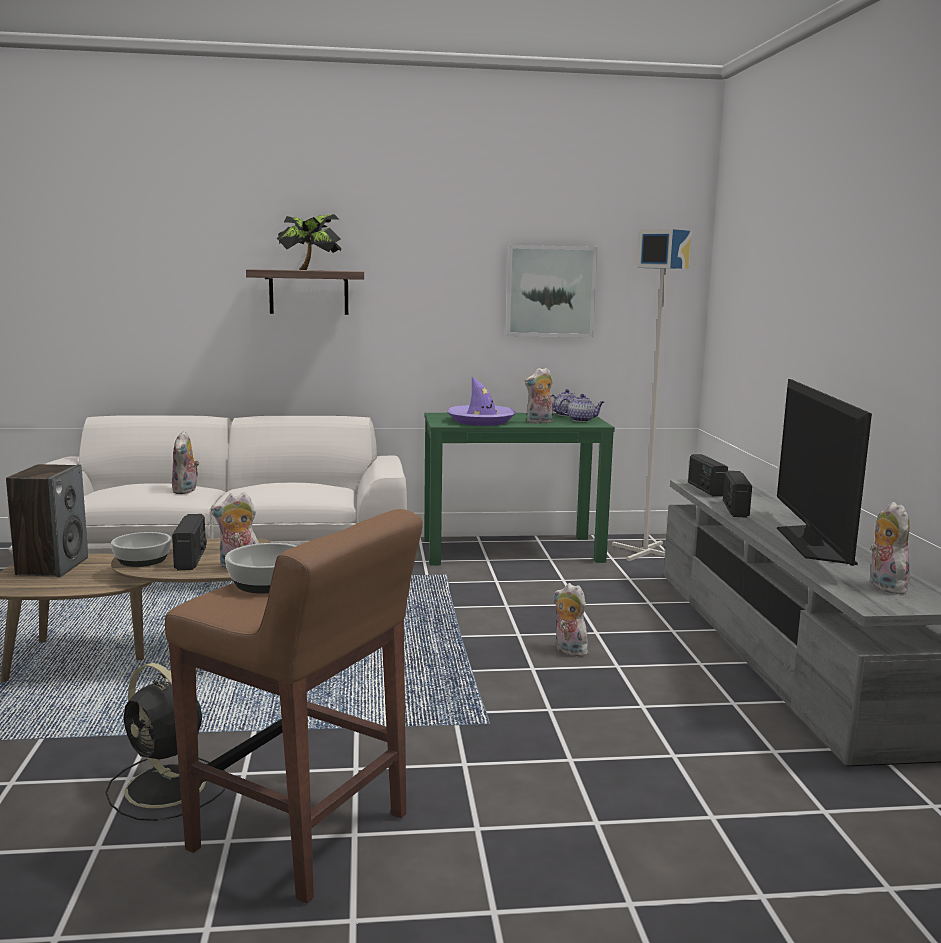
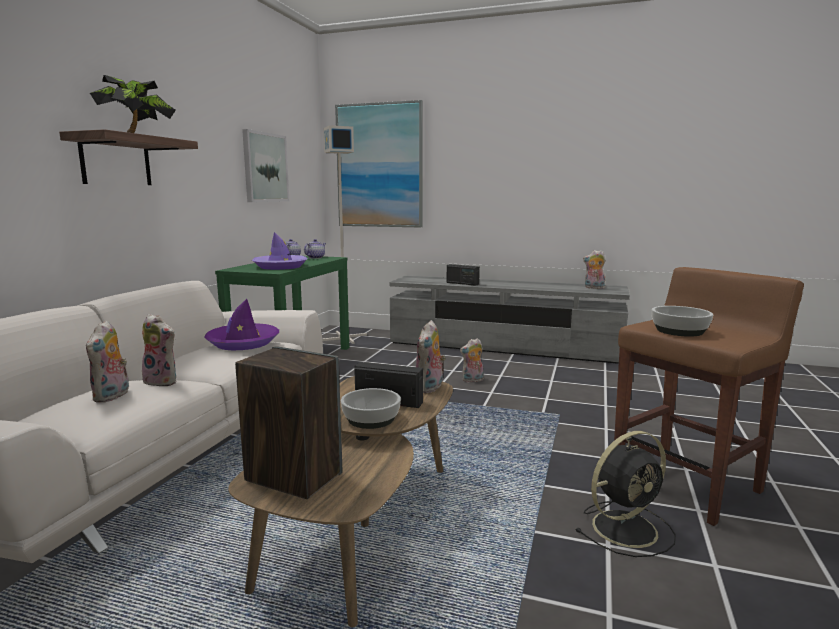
camera: 65 degrees left, 0 degrees up
plush toy [524,368,553,424] -> plush toy moved to [86,320,129,403]
radio [688,454,728,496] -> none
television [777,379,872,566] -> none
none -> purple hat [204,299,279,350]
none -> picture [335,100,423,228]

